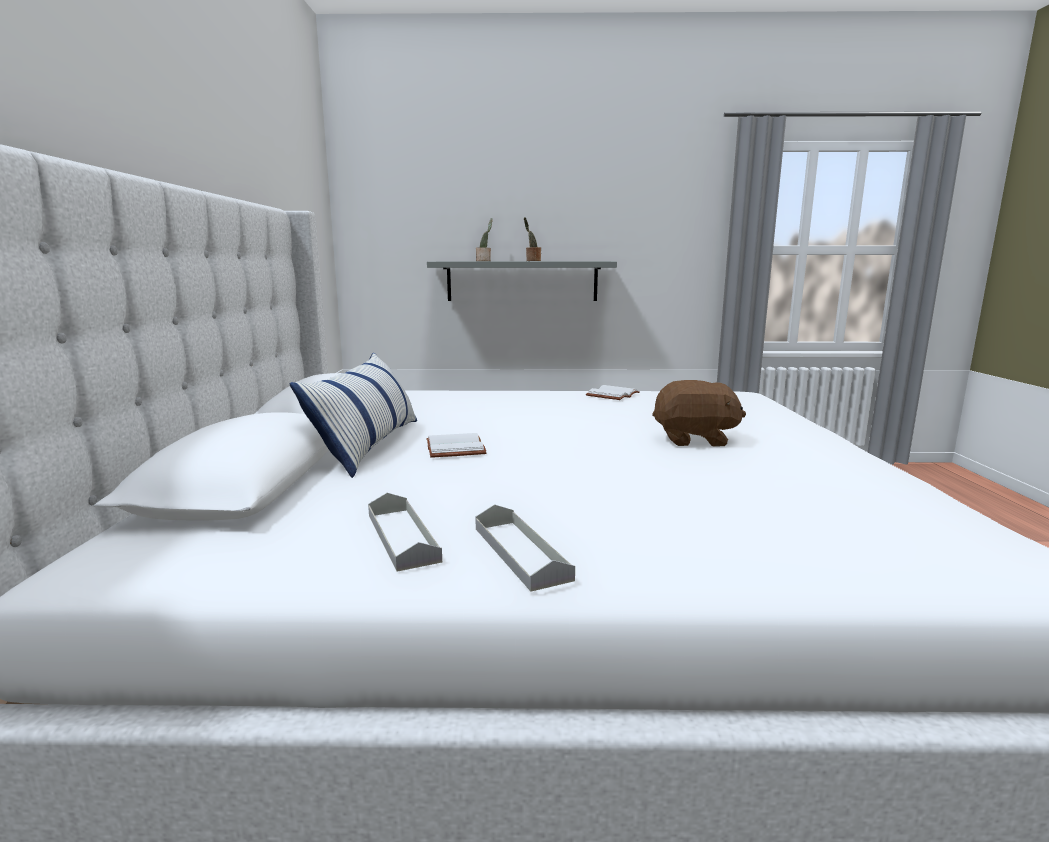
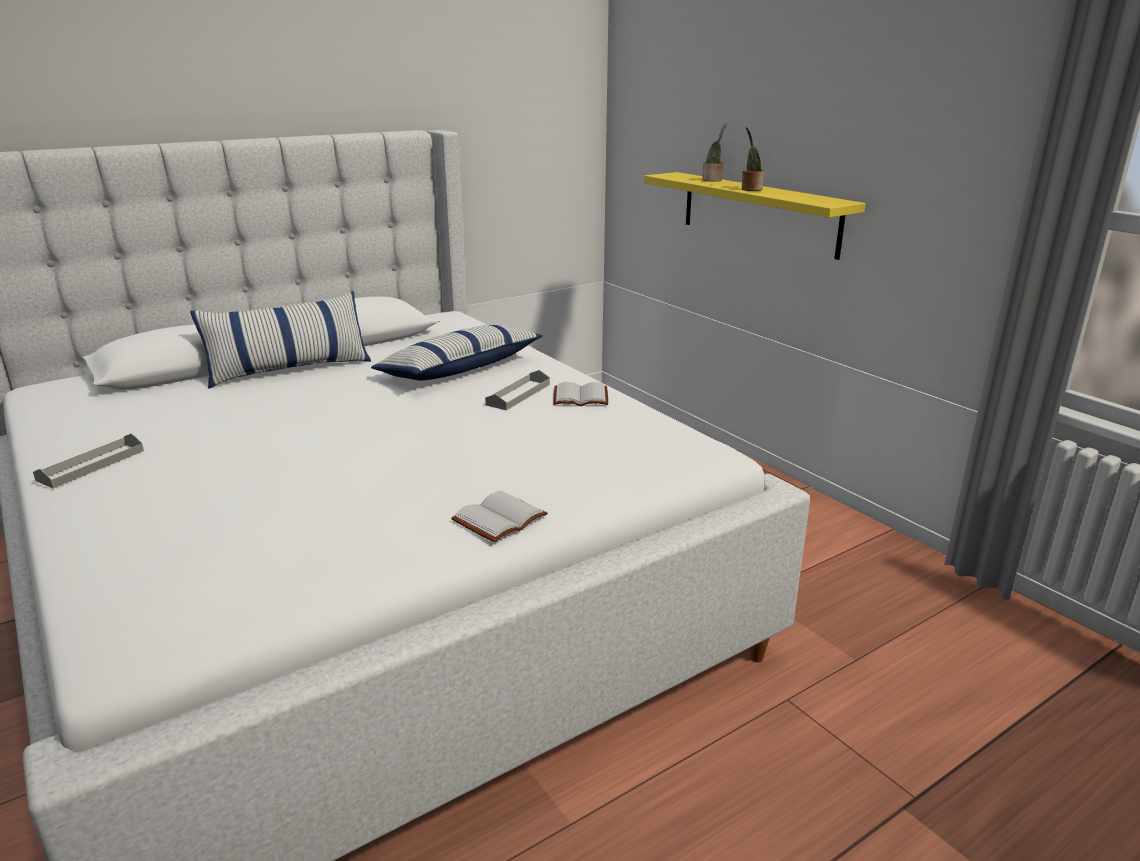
camera: 55 degrees right, 10 degrees up
grey tray [368,493,442,572] -> grey tray moved to [485,370,550,410]
white book [426,433,487,458] -> white book moved to [451,491,548,543]
grey shelf [427,261,617,301] -> yellow shelf [644,172,866,260]
brown plush toy [652,380,746,446] -> none
none -> pillow [371,325,543,380]

